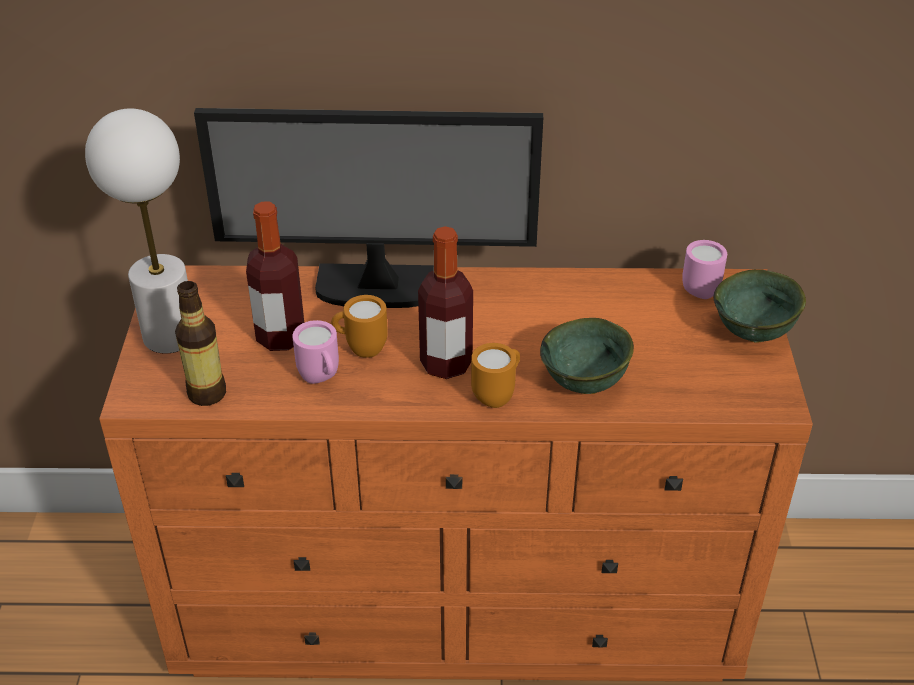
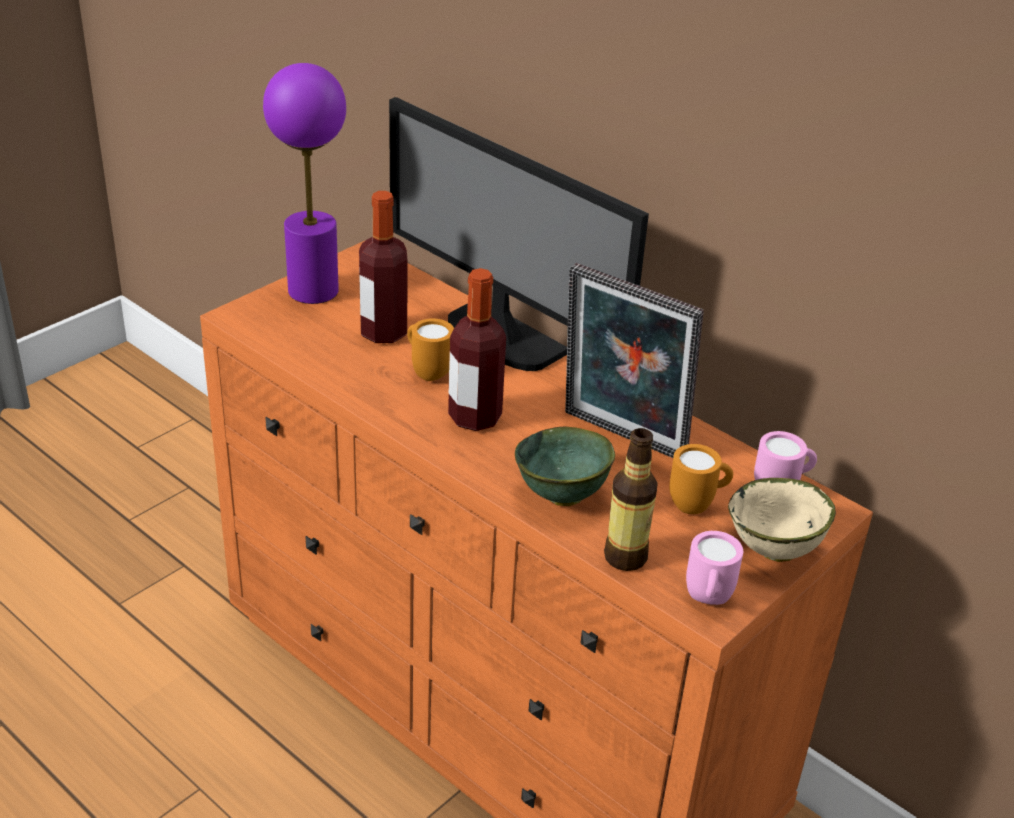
camera: 40 degrees right, 5 degrees down
white table lamp [85,108,188,354] -> purple table lamp [263,63,346,304]
bottle [175,281,226,406] -> bottle moved to [604,428,658,571]
pink mug [292,320,339,384] -> pink mug moved to [686,531,743,605]
orange mug [471,343,520,408] -> orange mug moved to [669,444,733,514]
green bowl [713,269,806,343] -> beige bowl [728,478,836,562]
none -> picture frame [565,263,703,458]

